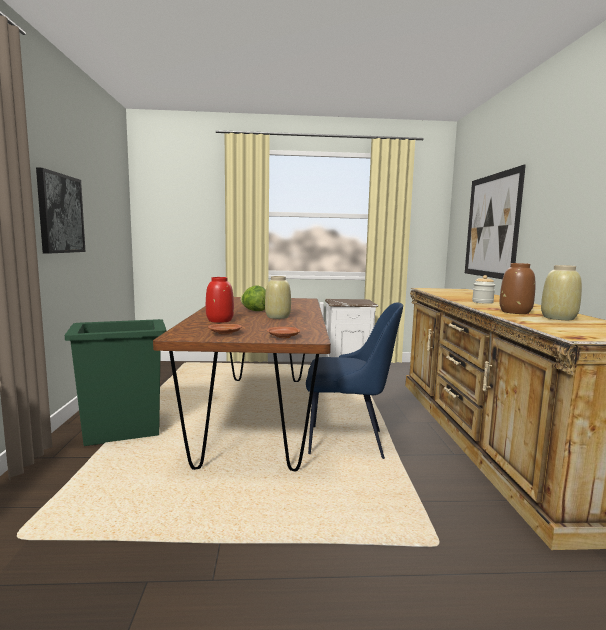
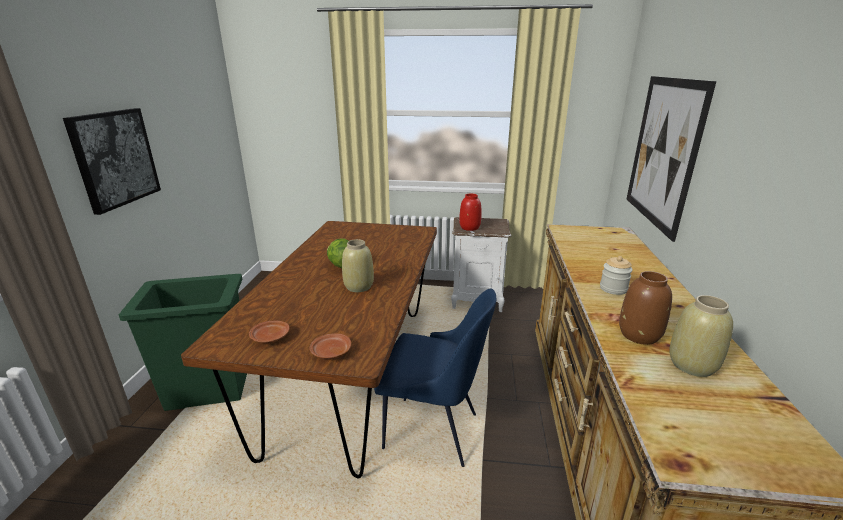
camera: 10 degrees right, 15 degrees up
red vase [206,277,234,323] -> red vase moved to [459,193,482,231]

